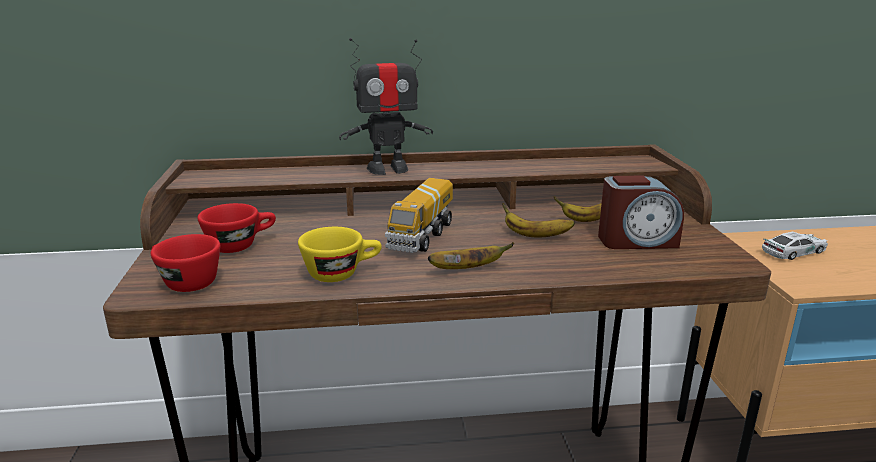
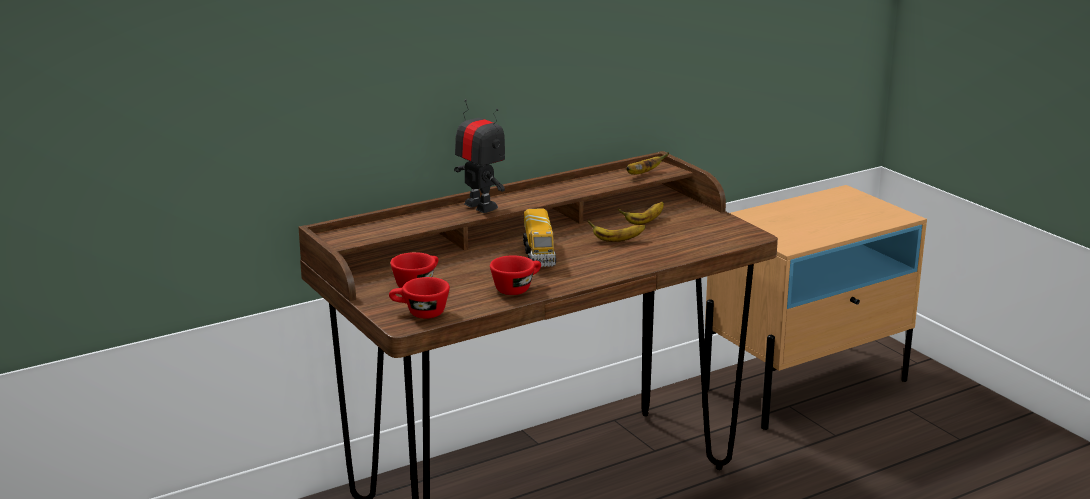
camera: 25 degrees left, 0 degrees up
yellow cup [298,227,382,282] -> red cup [490,255,541,295]
toy robot [339,38,433,175] -> toy robot turned 90 degrees counterclockwise [454,99,505,213]
banana [428,242,514,269] -> banana moved to [626,152,669,175]
alarm clock [598,176,684,249] -> none
toy car [762,232,828,260] -> none

